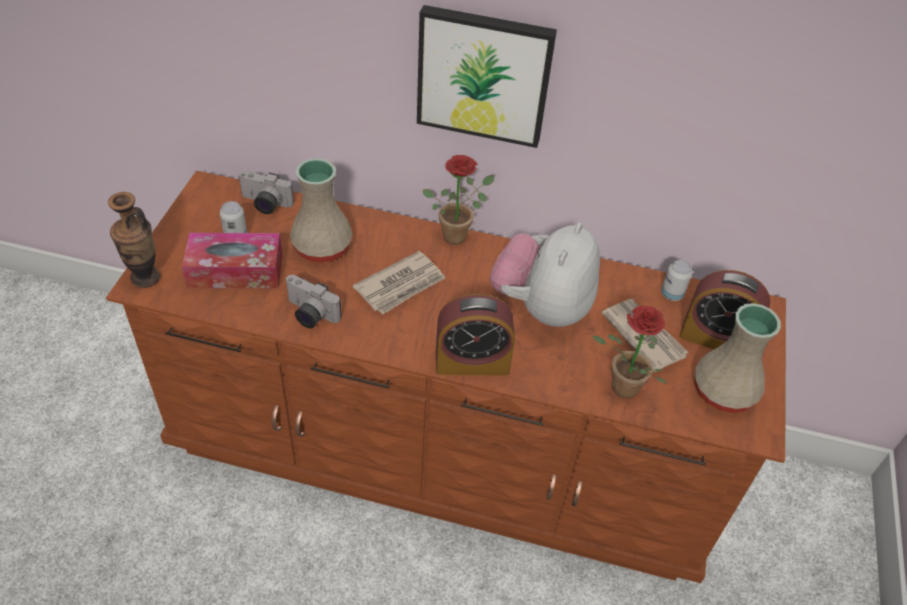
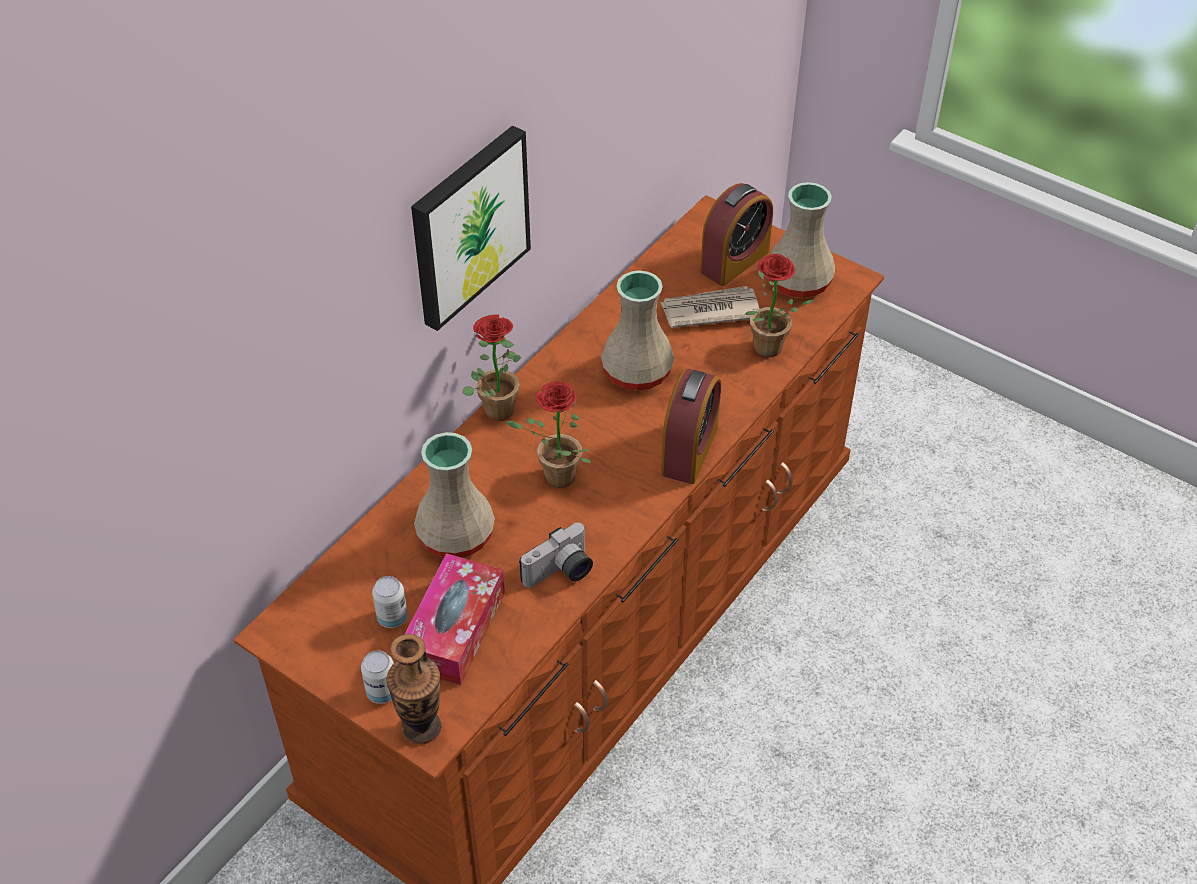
camera: 65 degrees left, 0 degrees up
camera [237,171,294,214] -> none
newspaper [353,251,445,314] -> potted plant [506,381,591,488]
plush toy [490,222,600,327] -> beige vase [601,270,674,391]
can [661,260,692,301] -> can moved to [361,650,394,704]

